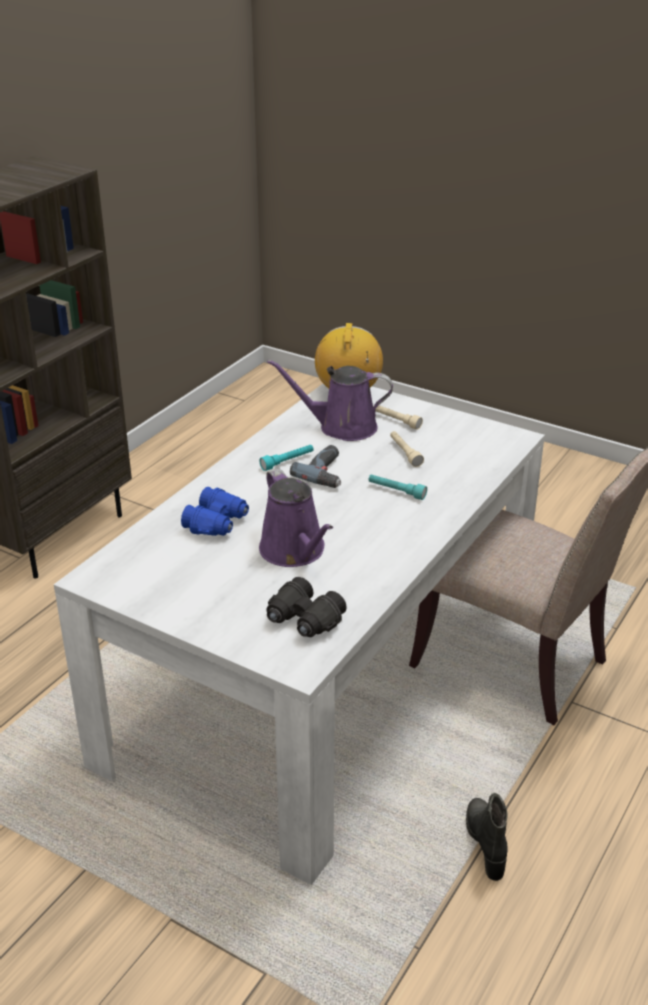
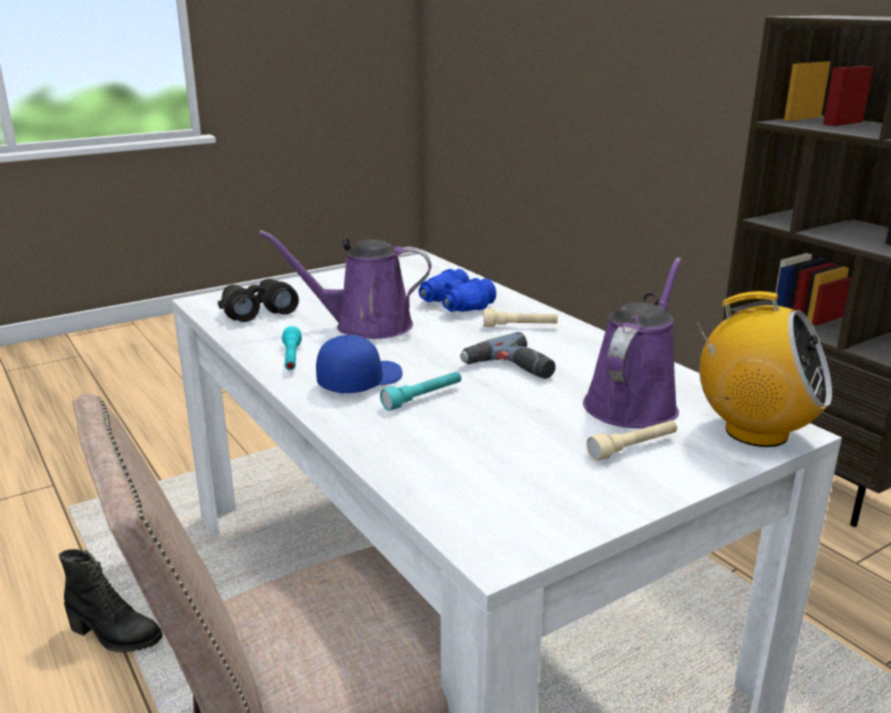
camera: 115 degrees right, 10 degrees down
turquoise flashlight [259,445,314,471] -> turquoise flashlight moved to [282,326,302,370]
beige flashlight [390,431,424,467] -> beige flashlight moved to [483,309,558,327]
none -> blue cap [316,335,403,393]

